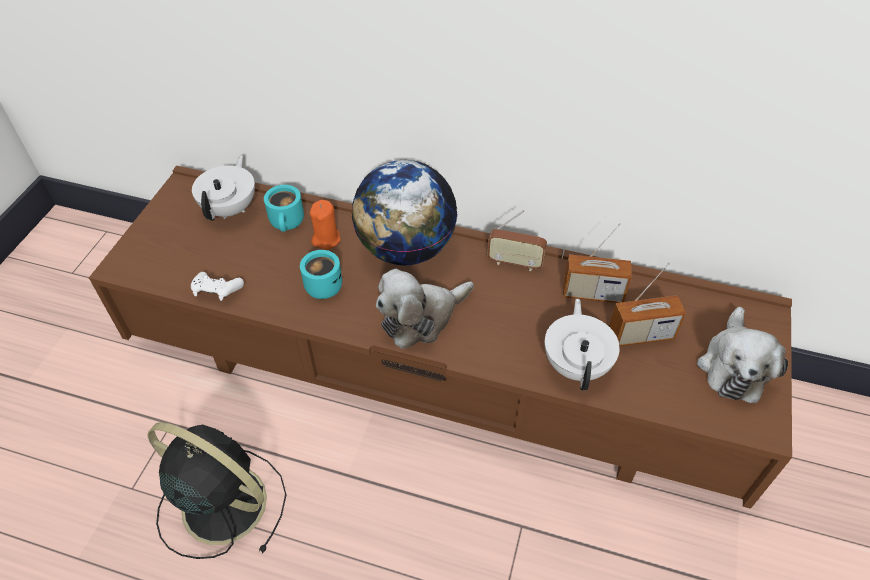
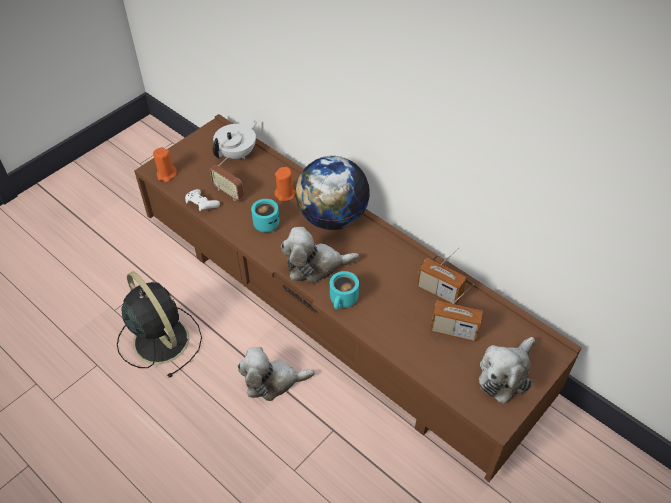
camera: 25 degrees right, 0 degrees up
turquoise mug [264,185,304,232] -> turquoise mug moved to [330,271,359,309]
radio [487,210,547,271] -> radio moved to [210,157,244,201]
white teapot [545,299,620,391] -> none
none -> orange candle [153,147,177,182]
none -> plush toy [238,347,315,401]

